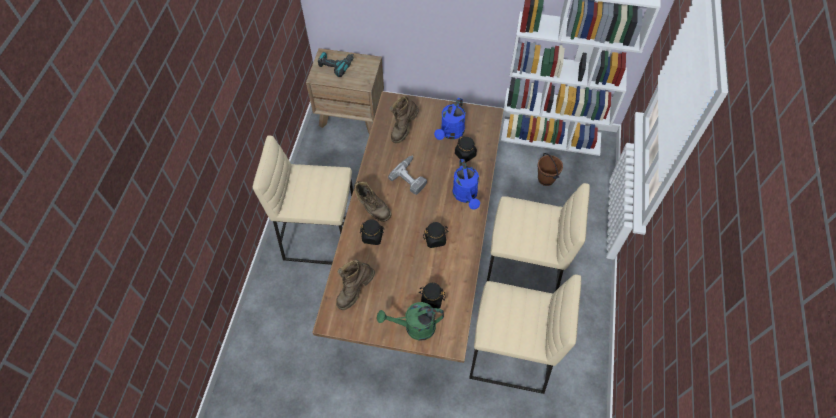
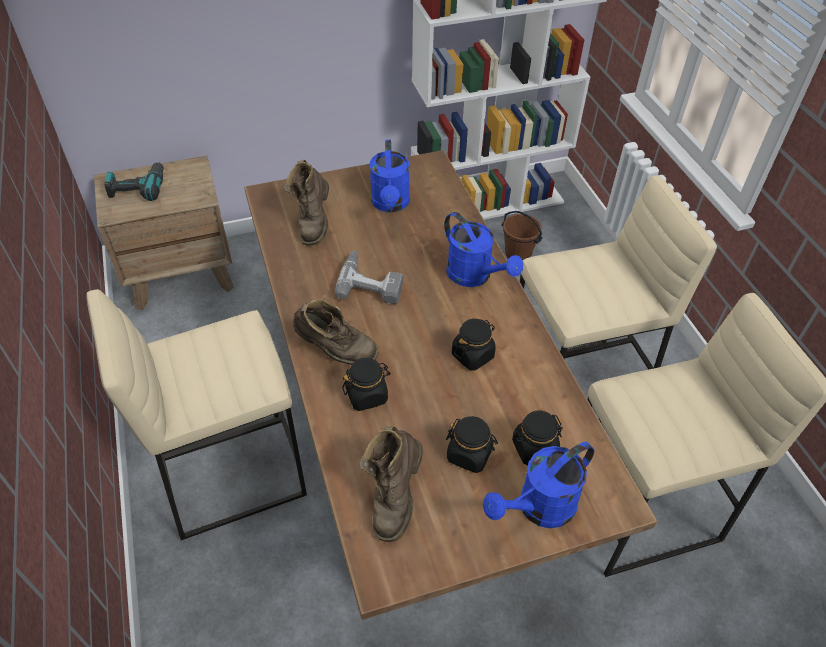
camera: 30 degrees left, 10 degrees down
green watering can [377,302,444,341] -> blue watering can [483,442,594,528]
black jar [455,136,477,162] -> black jar moved to [446,416,498,473]

